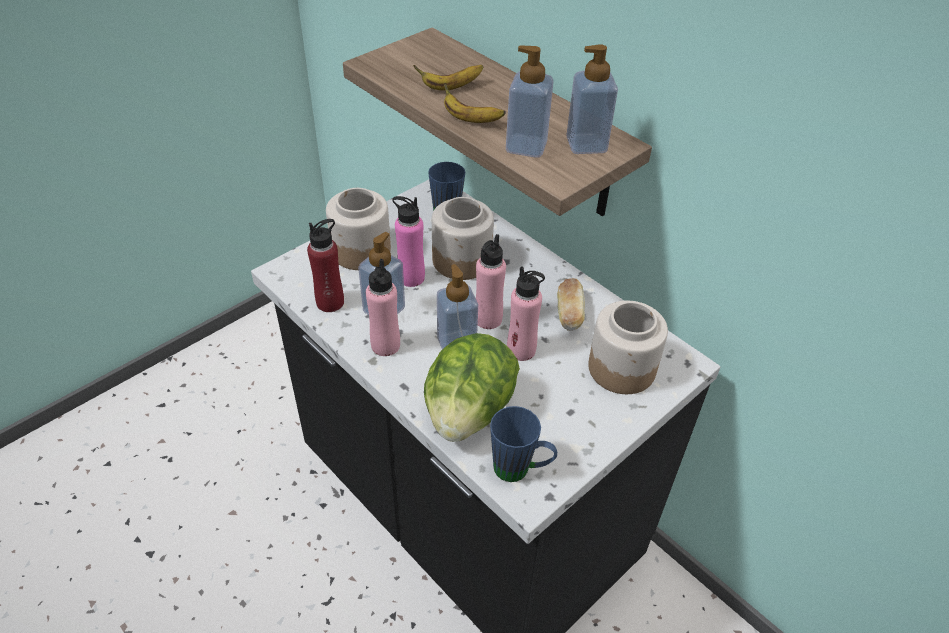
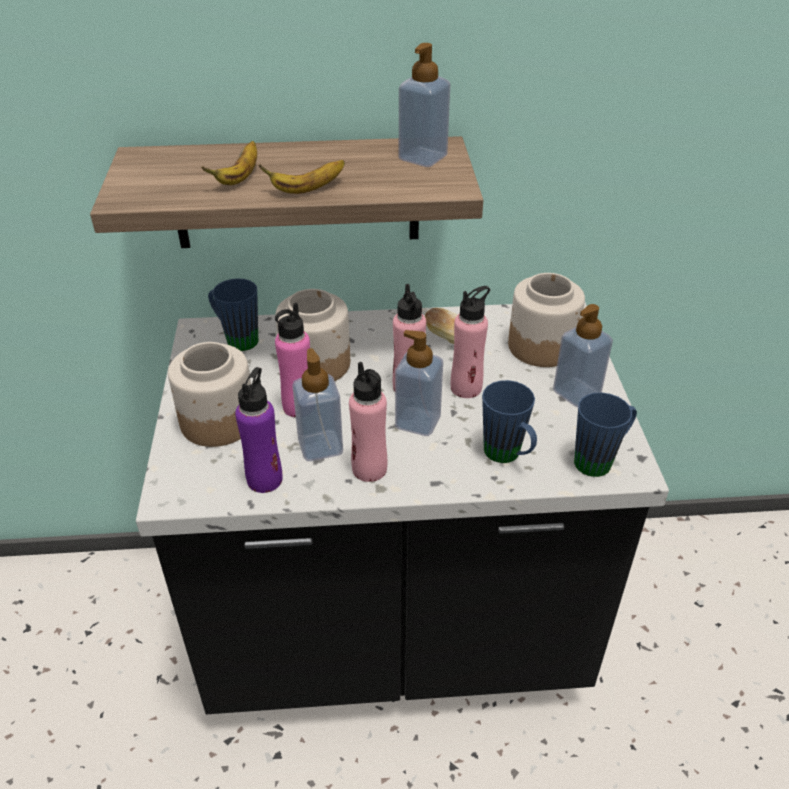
camera: 50 degrees left, 5 degrees down
red bottle [307,219,344,312] -> purple bottle [235,367,282,493]
lettuce [424,333,520,442] -> blue mug [482,380,537,463]
soap dispenser [506,45,554,158] -> soap dispenser moved to [553,304,613,407]

